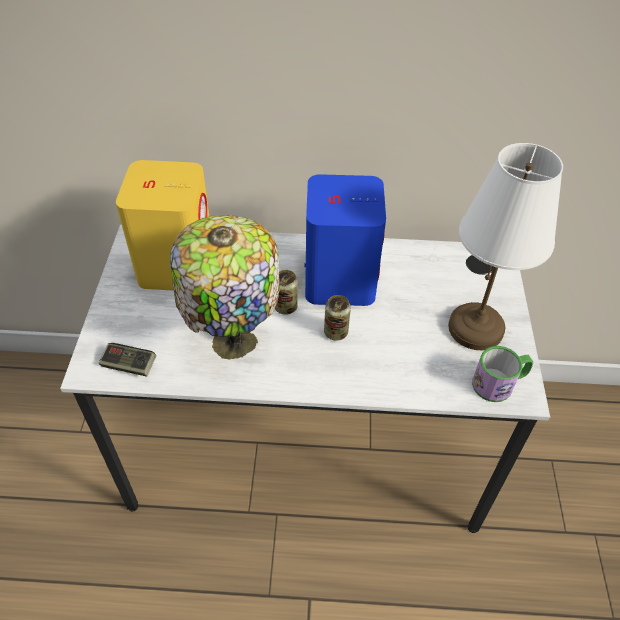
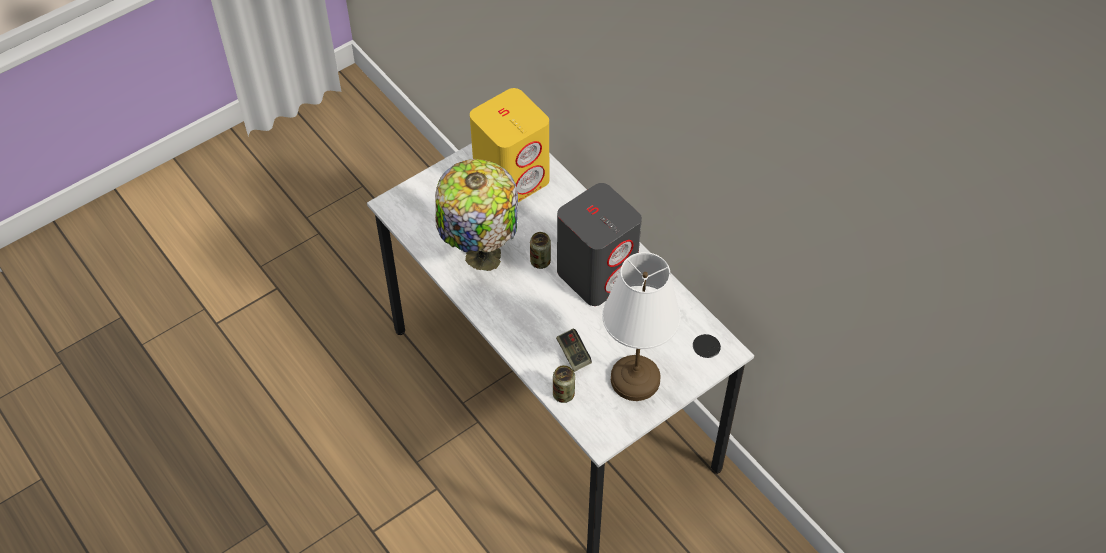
camera: 50 degrees right, 5 degrees up
game controller [99,343,156,377] -> game controller moved to [556,329,592,372]
blue speaker [305,174,386,306] -> grey speaker [557,183,642,306]
can [324,295,351,341] -> can moved to [553,365,575,403]
mug [472,346,533,402] -> none

